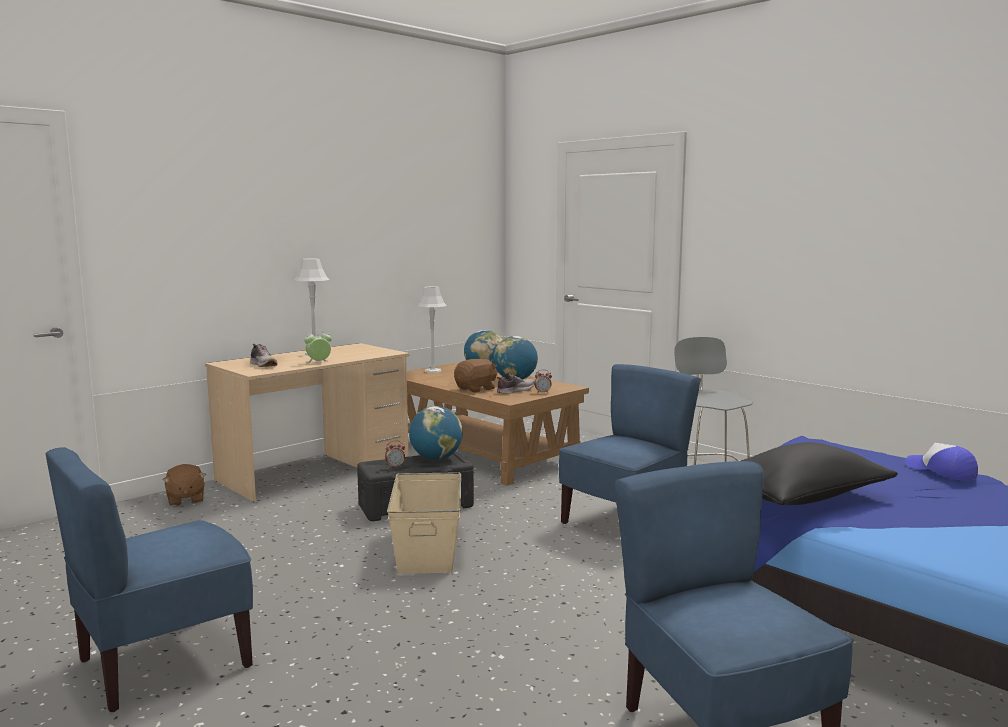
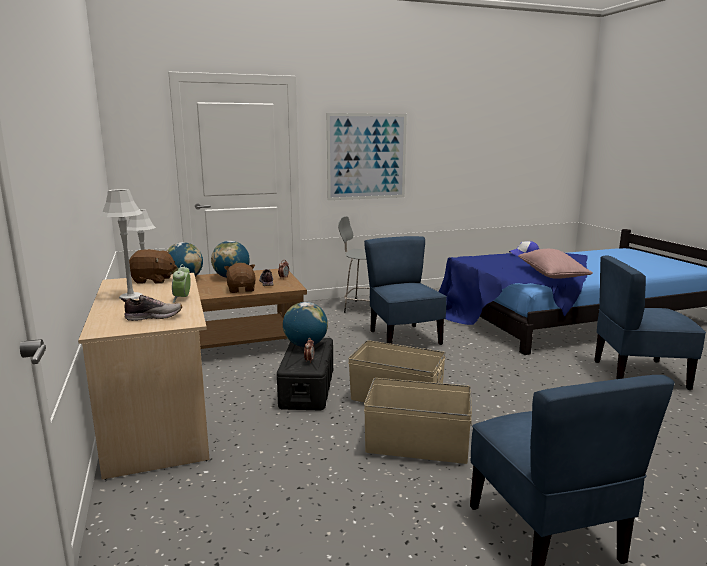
camera: 65 degrees left, 5 degrees up
brown plush toy [163,464,206,506] -> brown plush toy moved to [129,249,177,284]
black pillow [741,442,898,505] -> pink pillow [518,249,593,279]
none -> picture [327,113,407,200]
none -> beige storage box [364,378,472,464]

